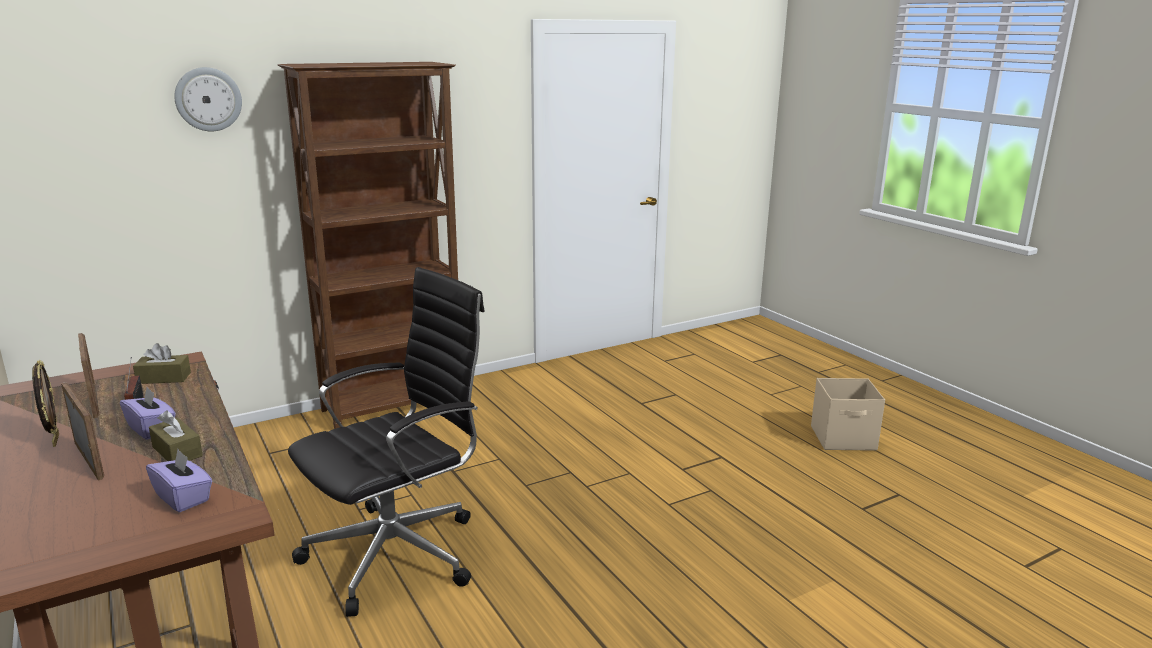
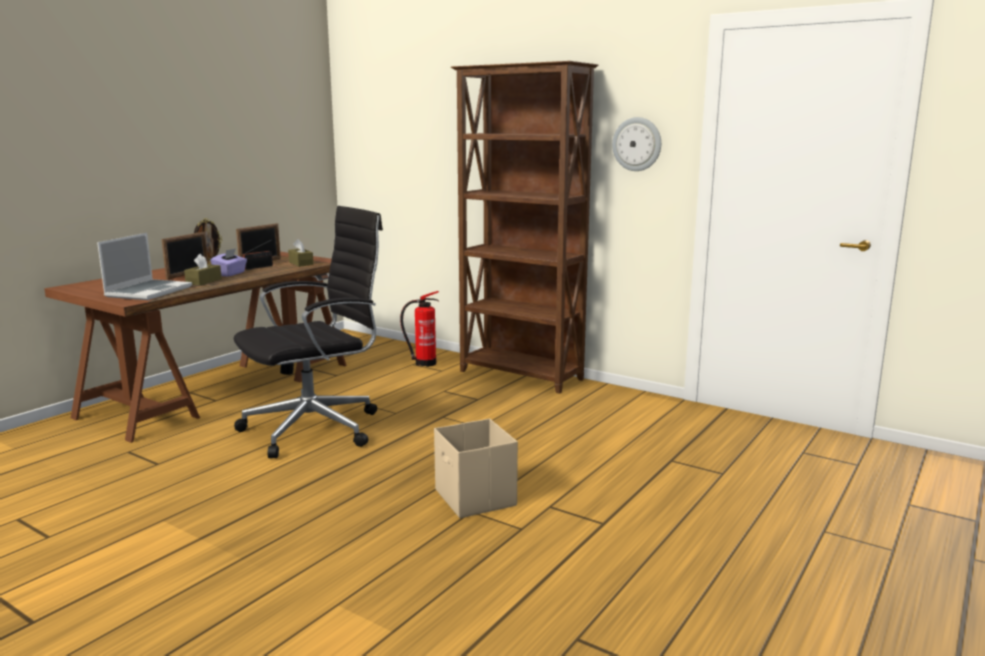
camera: 65 degrees right, 5 degrees down
purple tissue box [146,449,212,512] -> laptop [97,233,192,300]
wall clock [174,67,242,131] -> wall clock moved to [612,117,661,171]
black office chair [288,267,484,617] -> black office chair turned 60 degrees counterclockwise [234,206,383,458]
beige storage box [811,378,885,451] -> beige storage box moved to [434,418,518,518]
none -> fire extinguisher [400,291,439,367]

